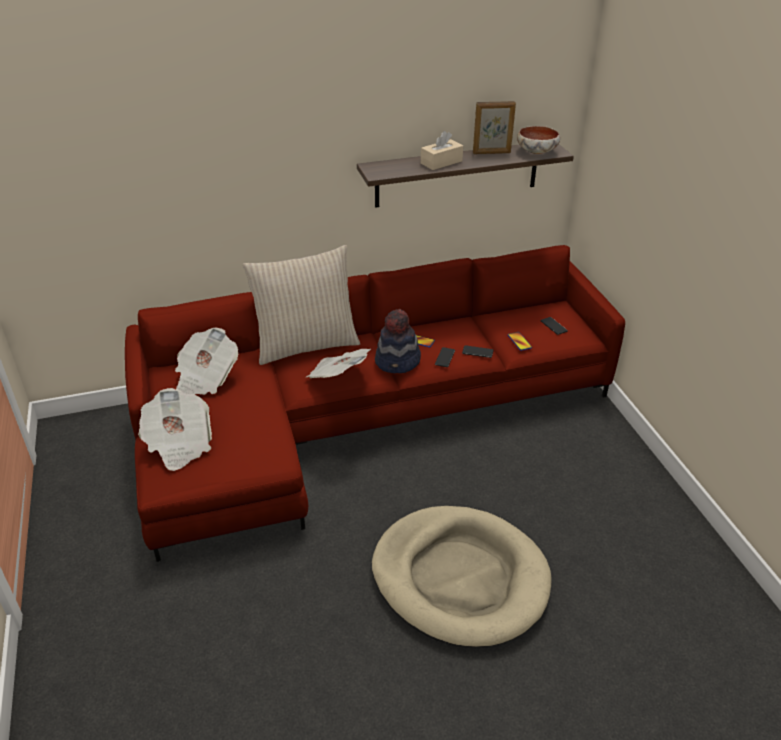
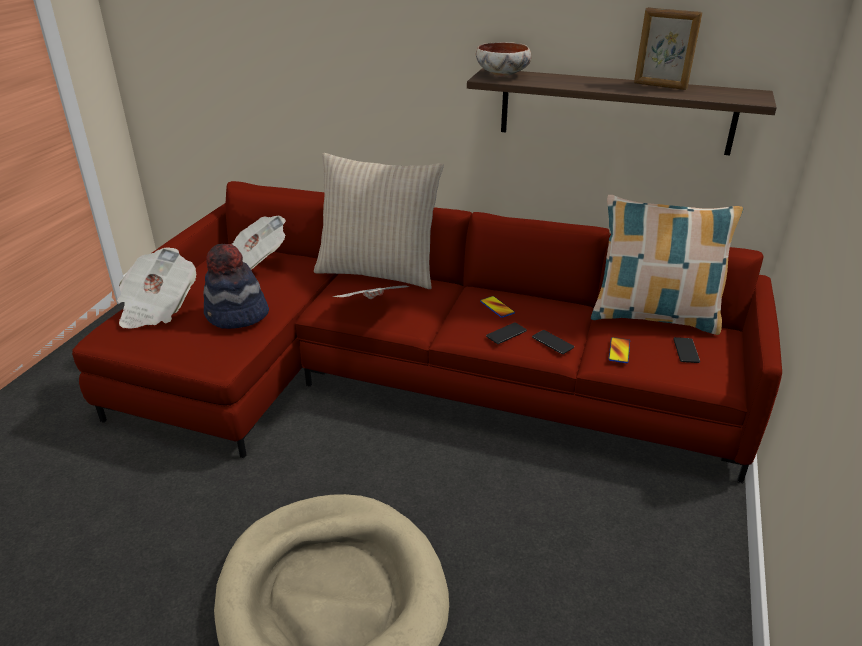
camera: 35 degrees right, 5 degrees down
hat [375,309,421,373] -> hat moved to [203,244,269,329]
beige tissue box [421,131,463,170] -> none
bowl [517,126,560,154] -> bowl moved to [476,42,532,77]
none -> pillow [591,195,743,335]

